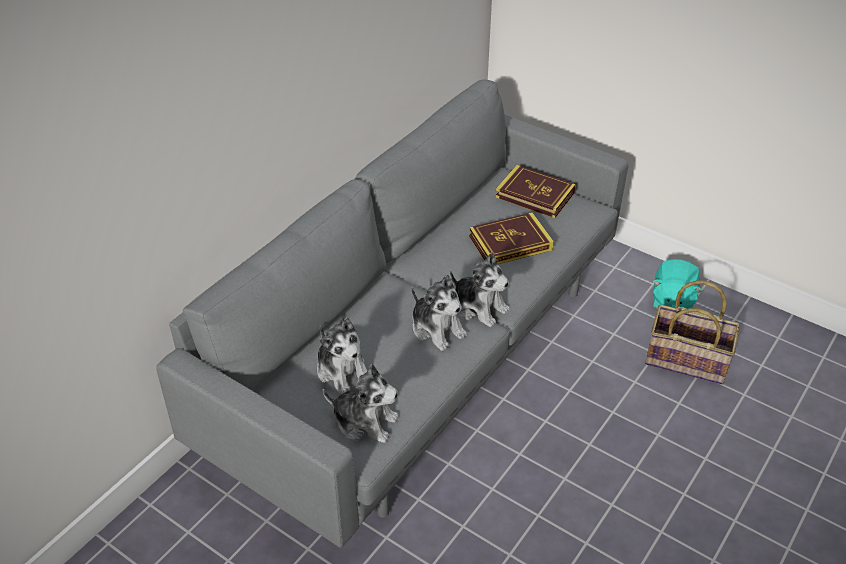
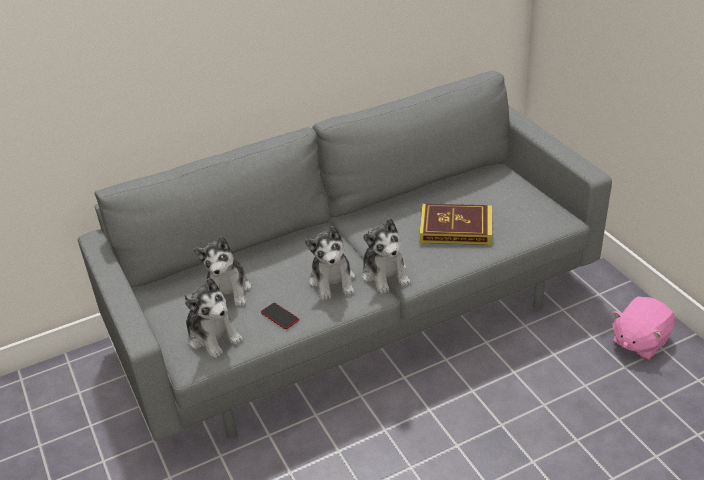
camera: 30 degrees right, 5 degrees down
book [495,165,576,218] -> none
basket [645,280,740,384] -> none
turquoise plush toy [653,259,703,309] -> pink plush toy [612,296,675,360]
none -> phone [261,303,299,329]

